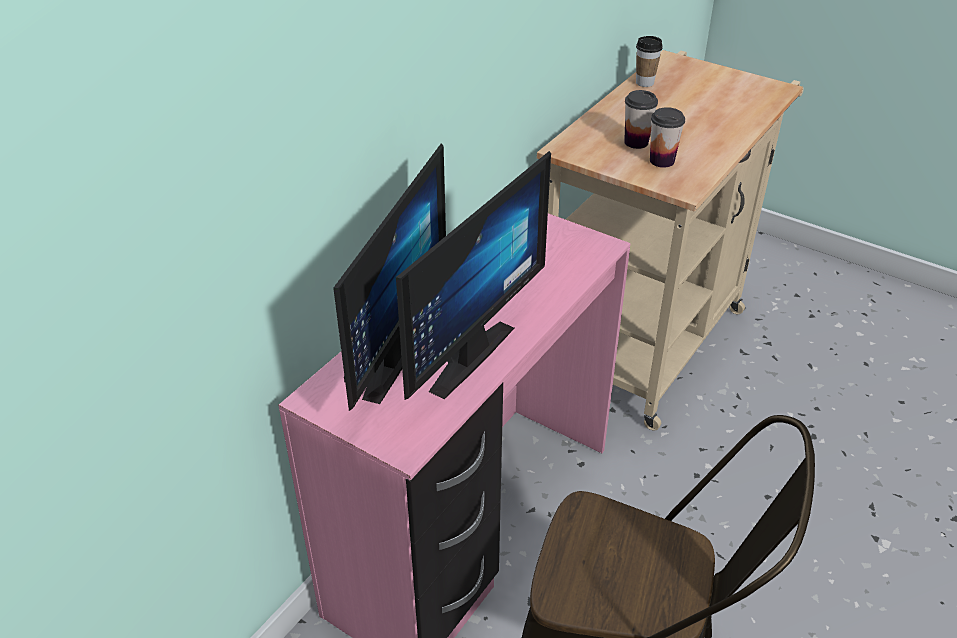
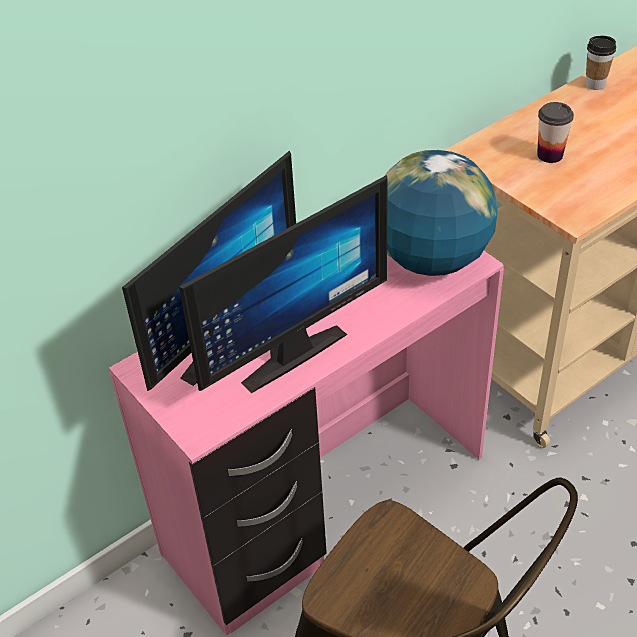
camera: 20 degrees right, 5 degrees up
cup [650,107,685,168] -> none
none -> globe [383,150,498,276]

